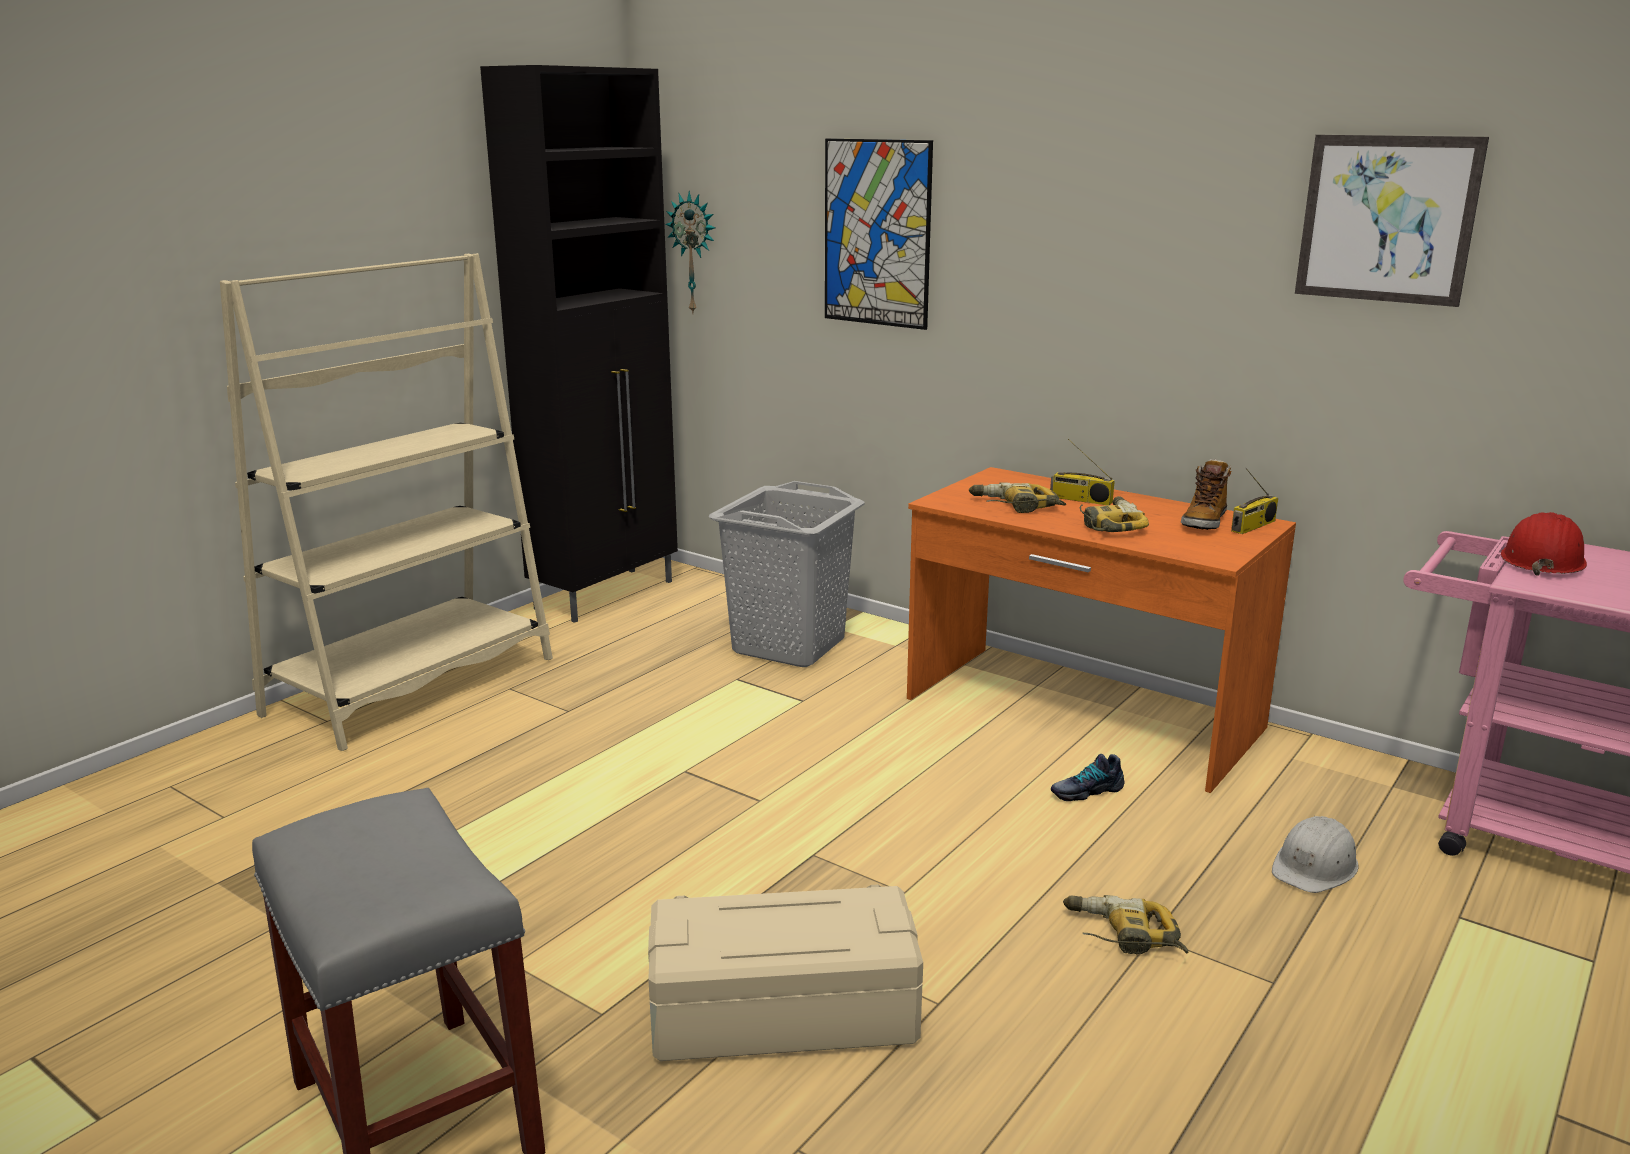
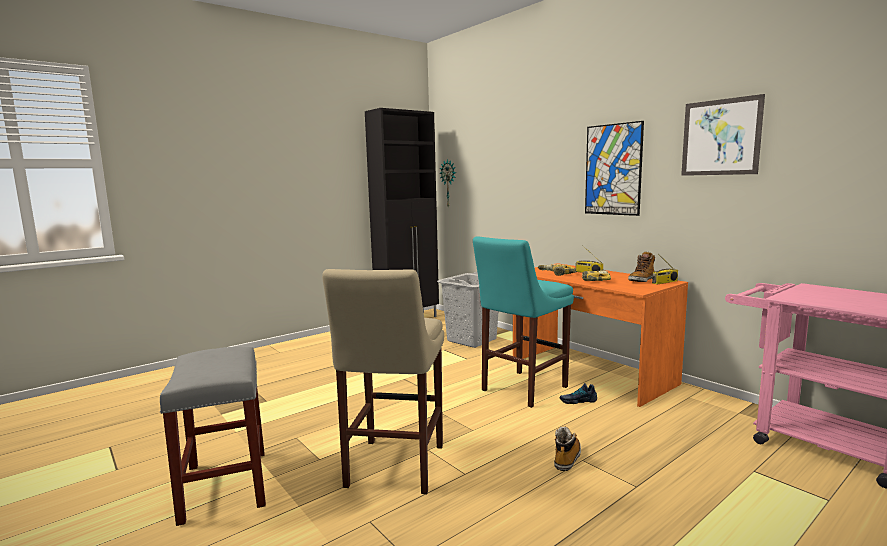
camera: 15 degrees right, 10 degrees down
beige bookcase [220,253,553,751] -> none
beige storage box [648,884,923,1061] -> beige stool [322,269,444,494]
picture [825,138,933,330] -> picture moved to [585,121,644,216]
power drill [1063,895,1188,954] -> boot [554,427,581,471]
white hard hat [1272,816,1358,893] -> none
red hard hat [1501,512,1587,576] -> none
none -> turquoise stool [473,236,574,408]

